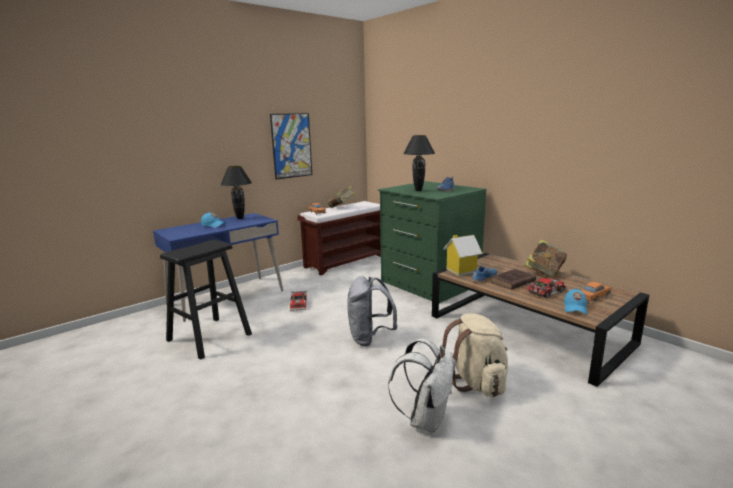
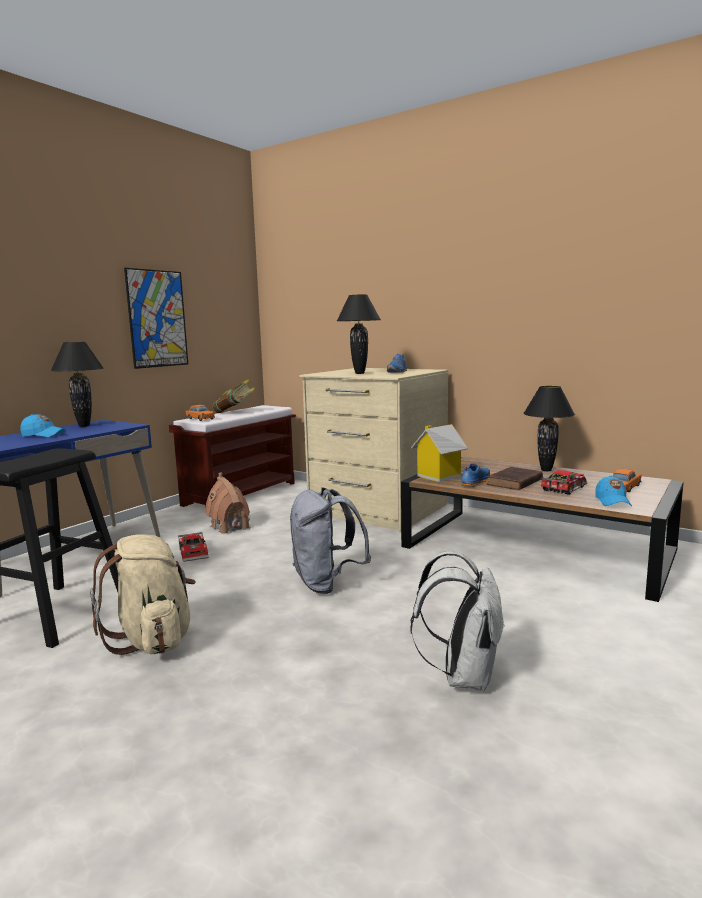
camera: 15 degrees left, 5 degrees down
green dresser [378,181,486,303] -> beige dresser [299,368,448,532]
beige backpack [440,314,508,397] -> beige backpack moved to [90,534,196,655]
book [524,239,567,278] -> black table lamp [523,386,575,471]
none -> toy house [205,473,251,534]

